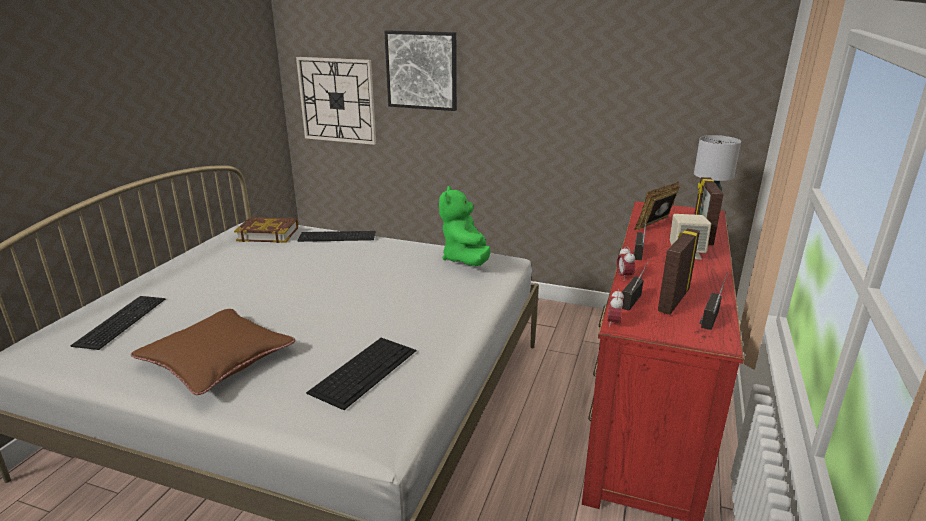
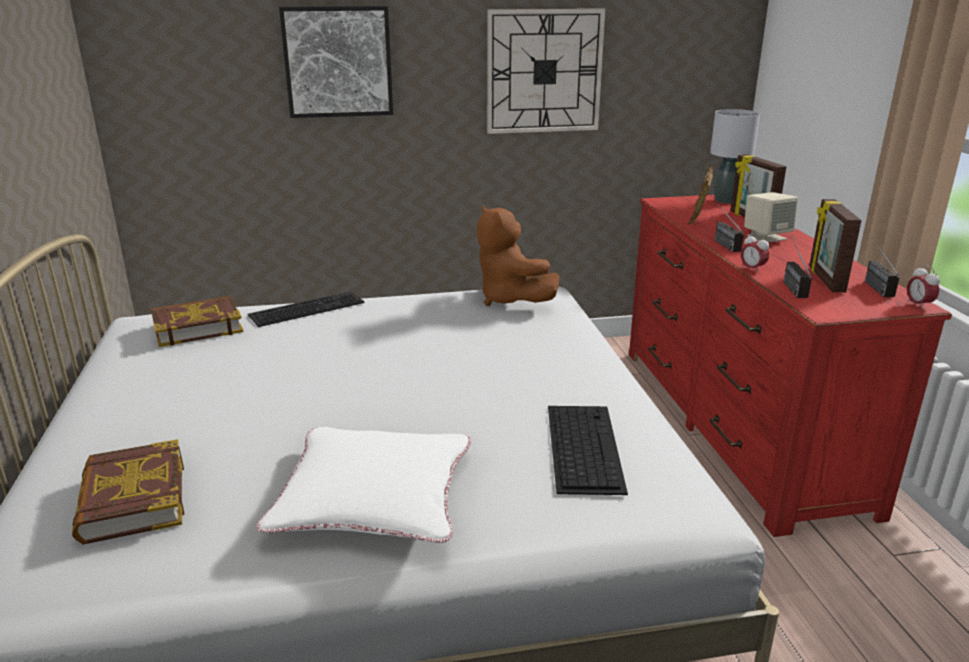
camera: 30 degrees left, 0 degrees up
keyboard [70,296,165,350] -> book [72,439,184,545]
brown pillow [131,309,295,395] -> white pillow [257,427,471,543]
wall clock [296,57,376,145] -> wall clock moved to [487,9,605,134]
green plush toy [439,186,491,266] -> brown plush toy [477,205,560,306]
alarm clock [607,289,624,328] -> alarm clock moved to [907,265,940,310]

